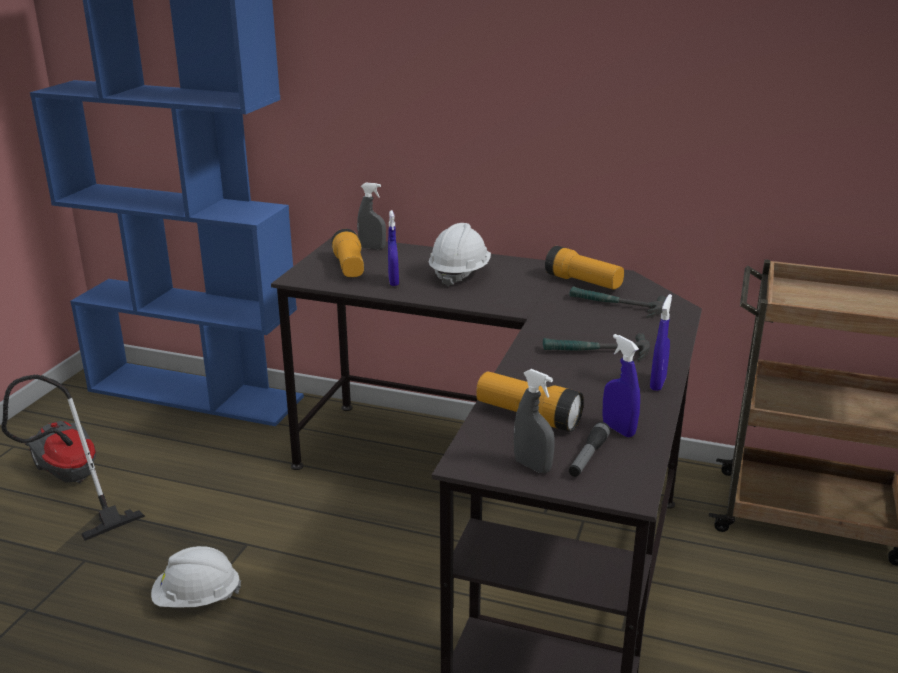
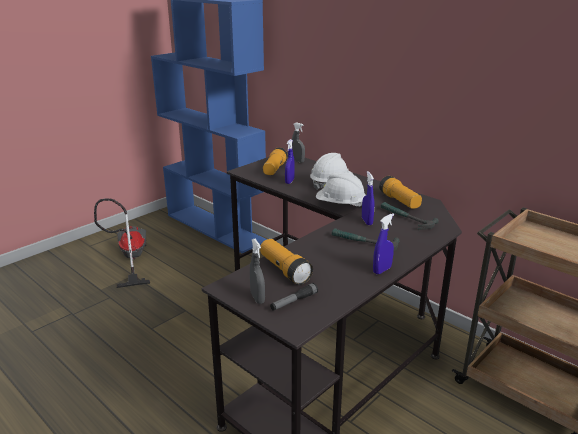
camera: 25 degrees right, 0 degrees up
white hard hat [151,546,241,608] -> white hard hat moved to [316,172,366,207]
blue spray bottle [602,334,640,437] -> blue spray bottle moved to [362,171,374,225]

